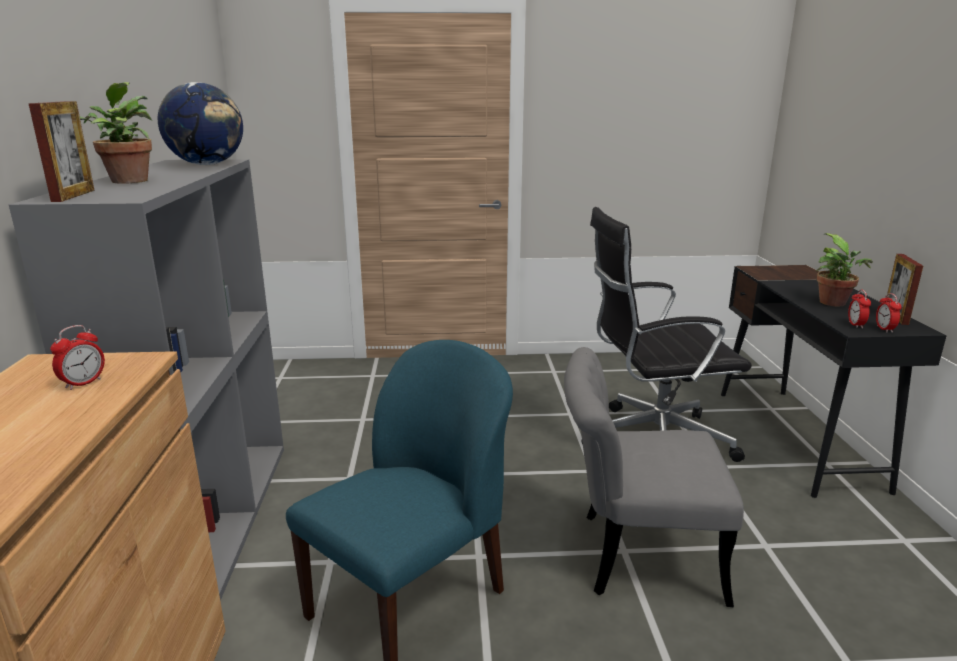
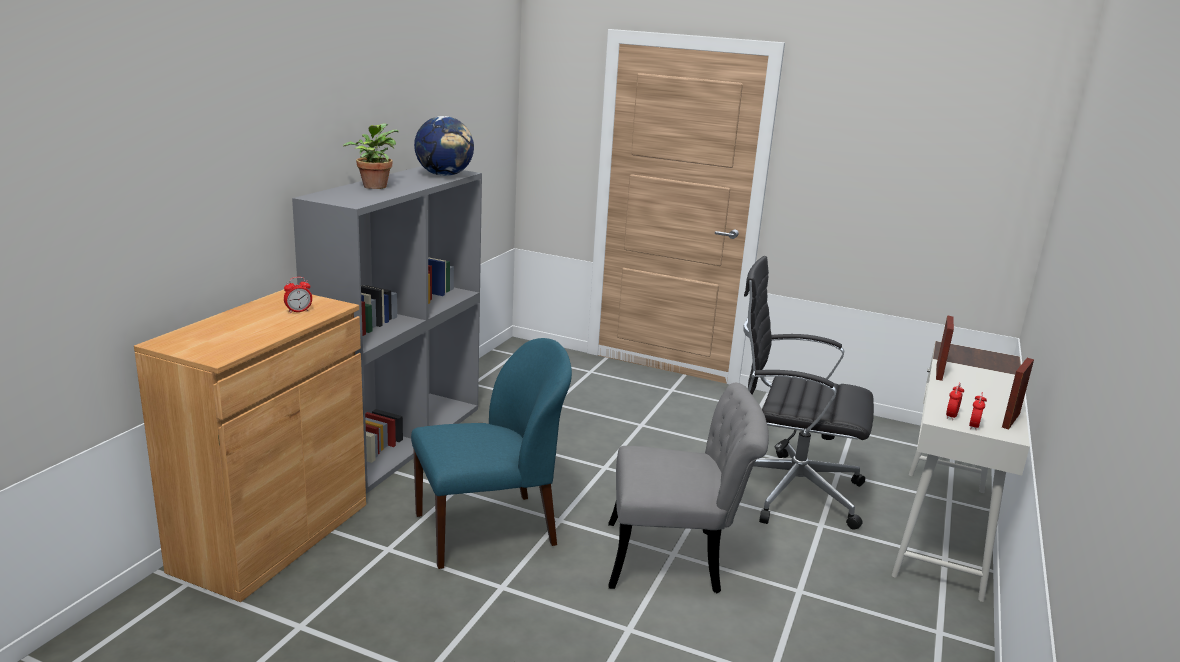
camera: 25 degrees right, 0 degrees up
picture frame [28,101,95,202] -> picture frame moved to [936,315,954,381]
grey chair [564,347,744,607] -> grey chair turned 150 degrees clockwise [608,383,769,594]
black desk [721,265,947,498] -> white desk [892,341,1030,602]
potted plant [815,233,873,307] -> none

